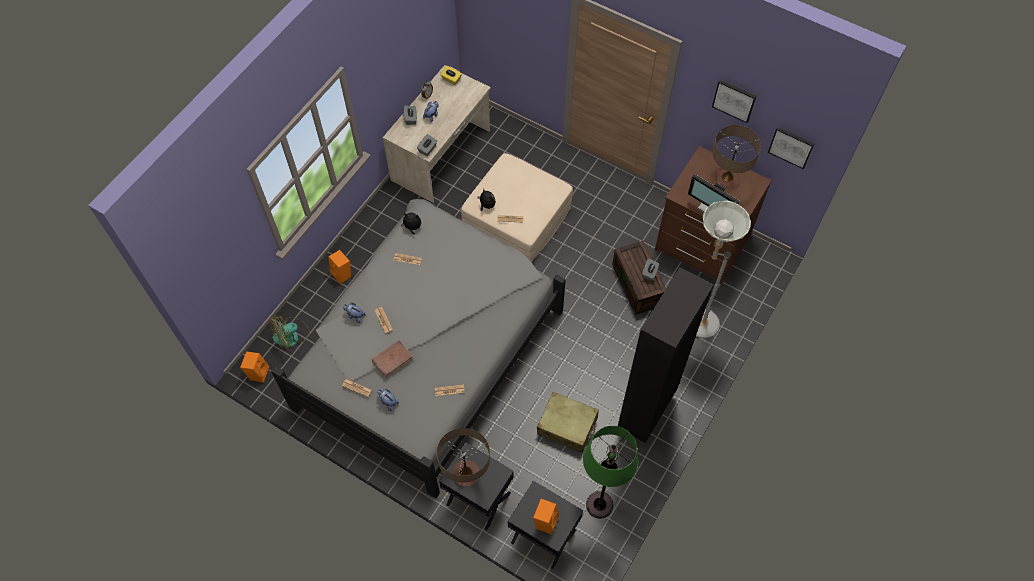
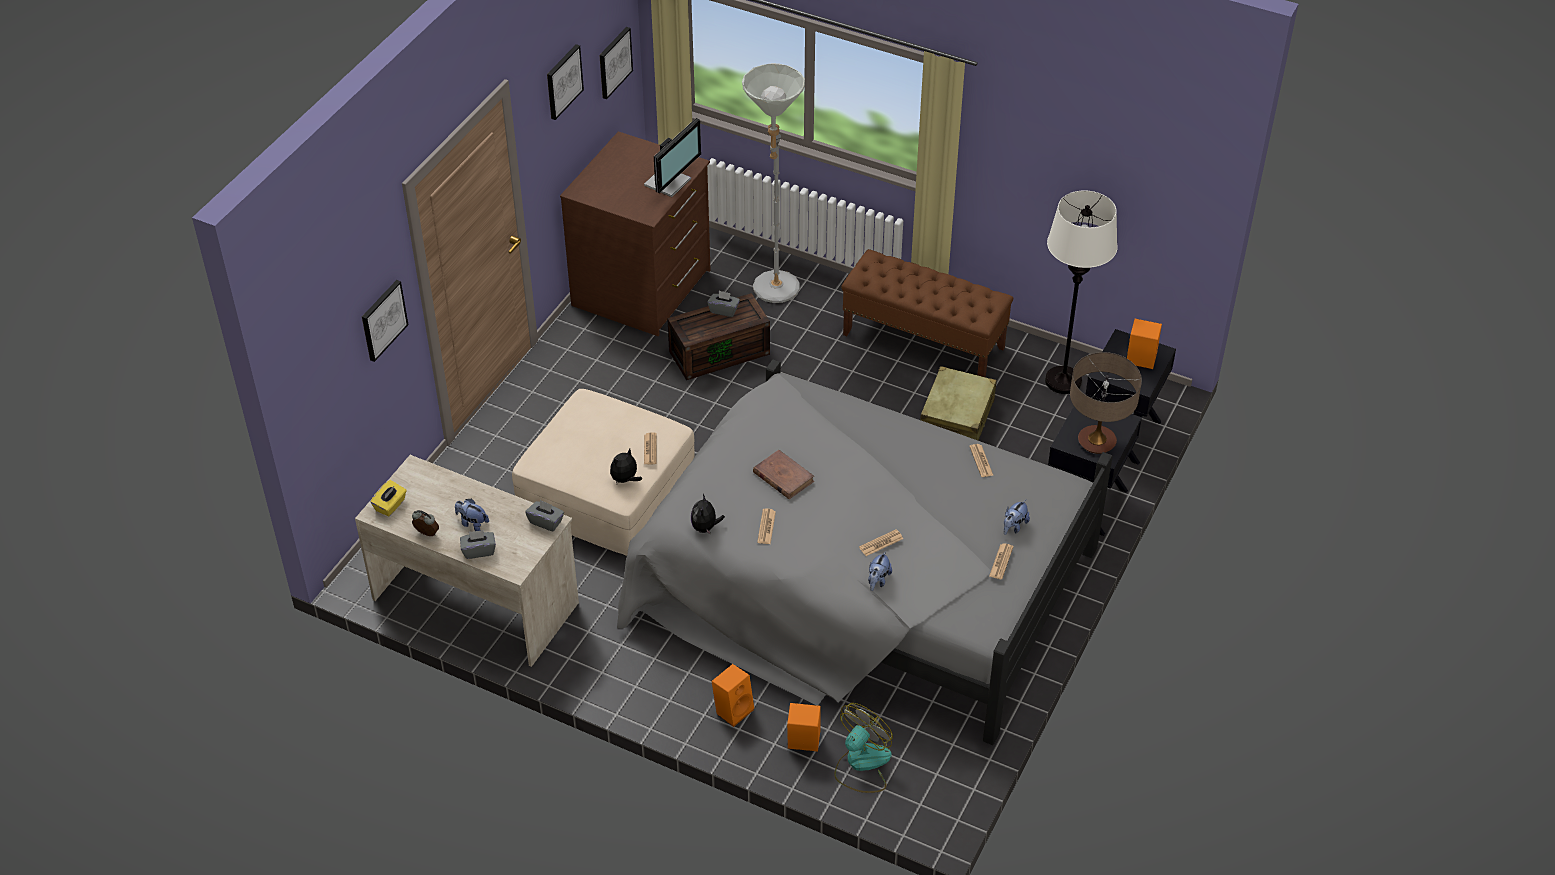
camera: 95 degrees left, 15 degrees down
orange speaker [240,351,269,383] -> orange speaker moved to [787,703,821,751]
fan [270,315,310,349] -> fan turned 105 degrees counterclockwise [834,703,893,793]
brown book [371,340,414,378] -> brown book moved to [753,450,814,499]
green floor lamp [583,426,638,519] -> white floor lamp [1045,190,1118,394]
black cabinet [618,268,714,446] -> brown bench [841,249,1013,377]
table lamp [713,125,761,187] -> none
none -> picture [362,280,408,362]

